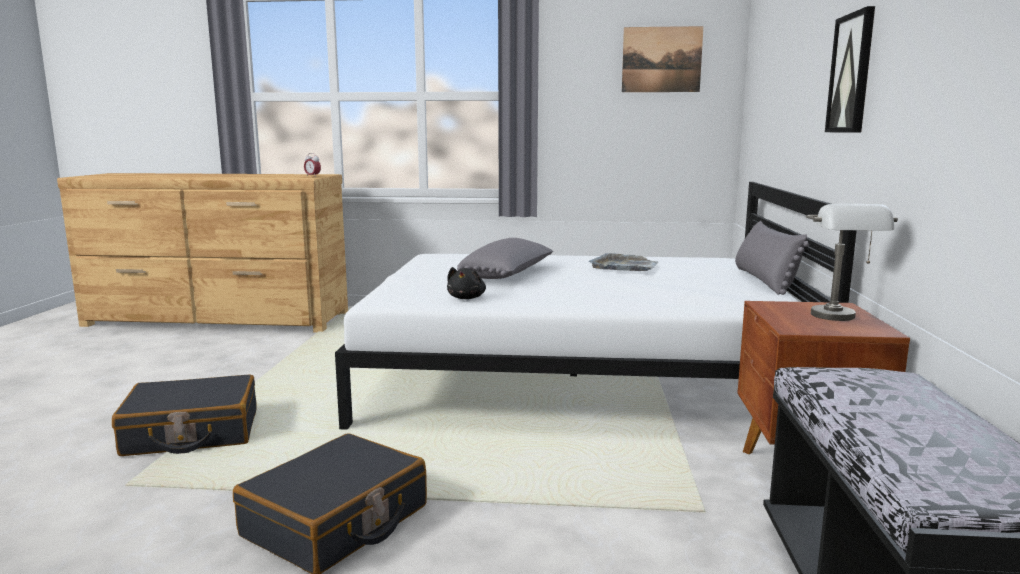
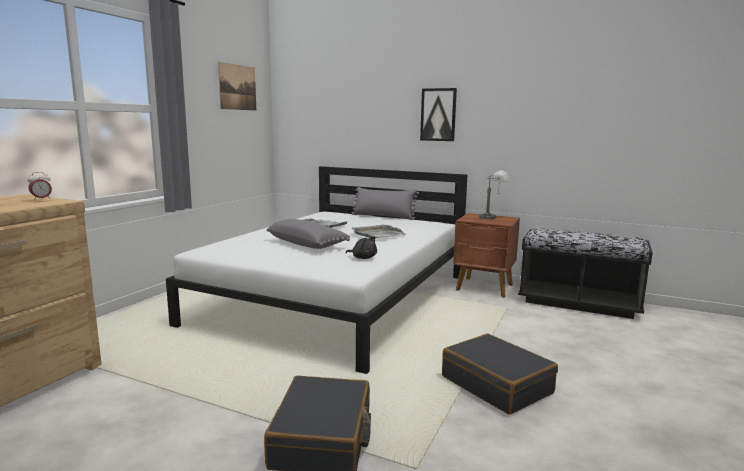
camera: 70 degrees left, 0 degrees up
none -> grey tray [352,225,406,238]

